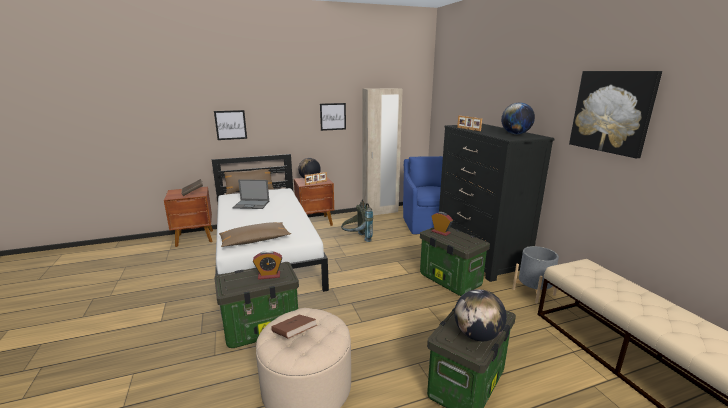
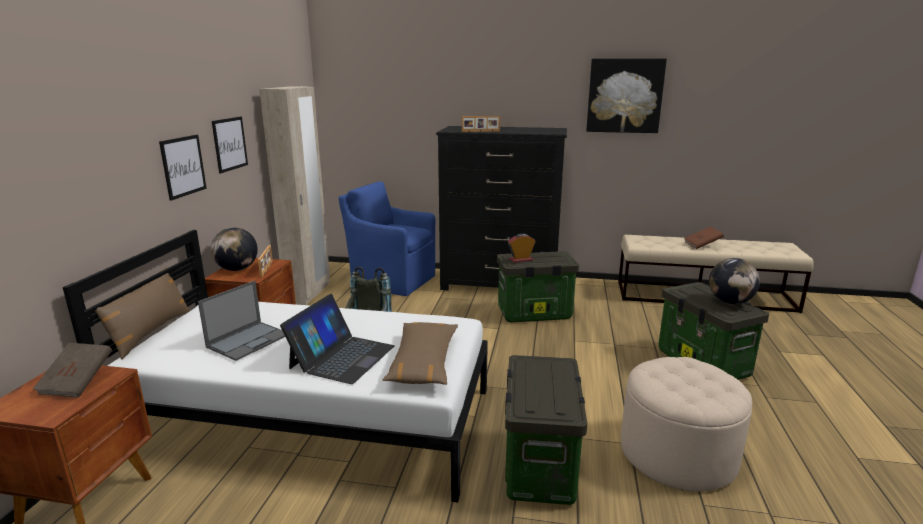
camera: 60 degrees left, 0 degrees up
picture [214,110,247,140] -> picture moved to [159,135,207,201]
alarm clock [253,250,282,280] -> none
brown book [271,315,317,339] -> brown book moved to [684,227,724,249]
globe [501,102,535,134] -> none
grey planter [512,246,559,304] -> none
none -> laptop [280,294,395,384]

